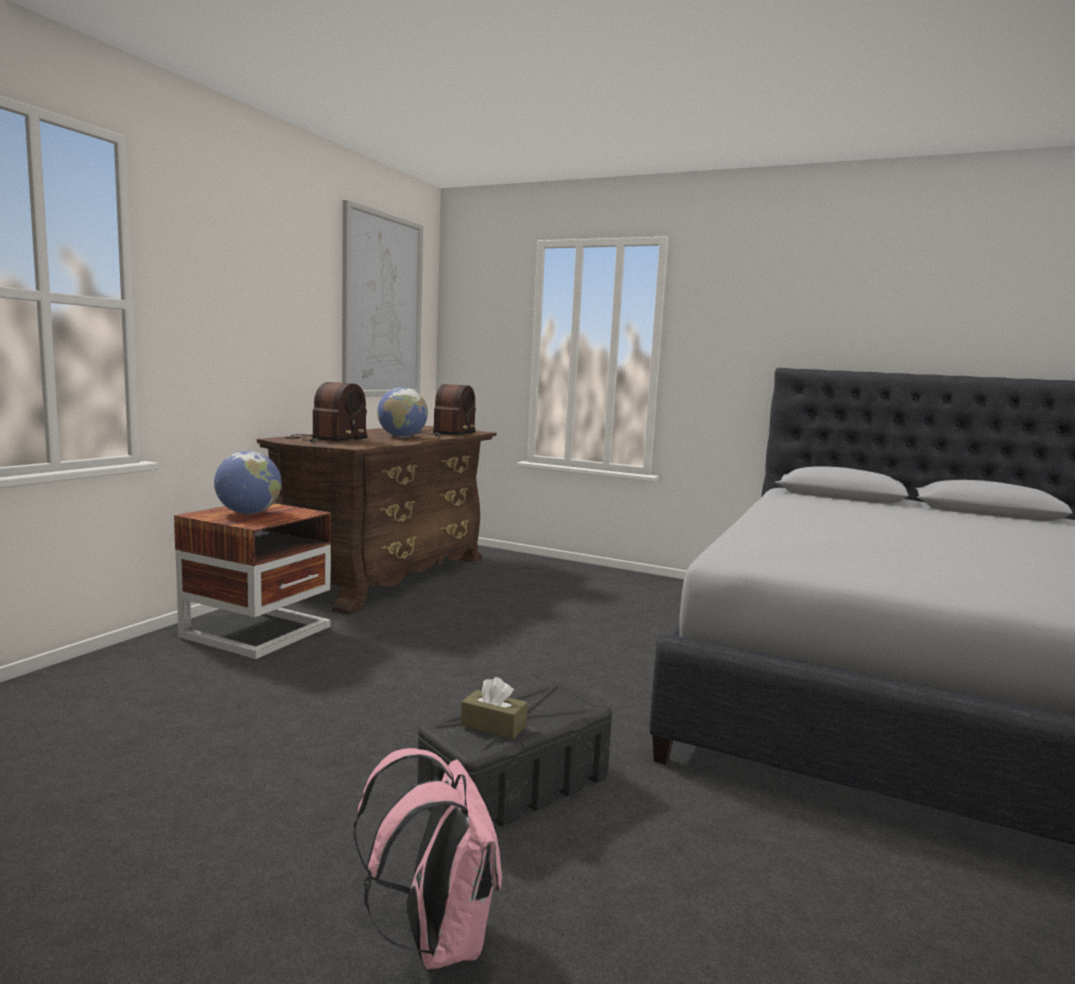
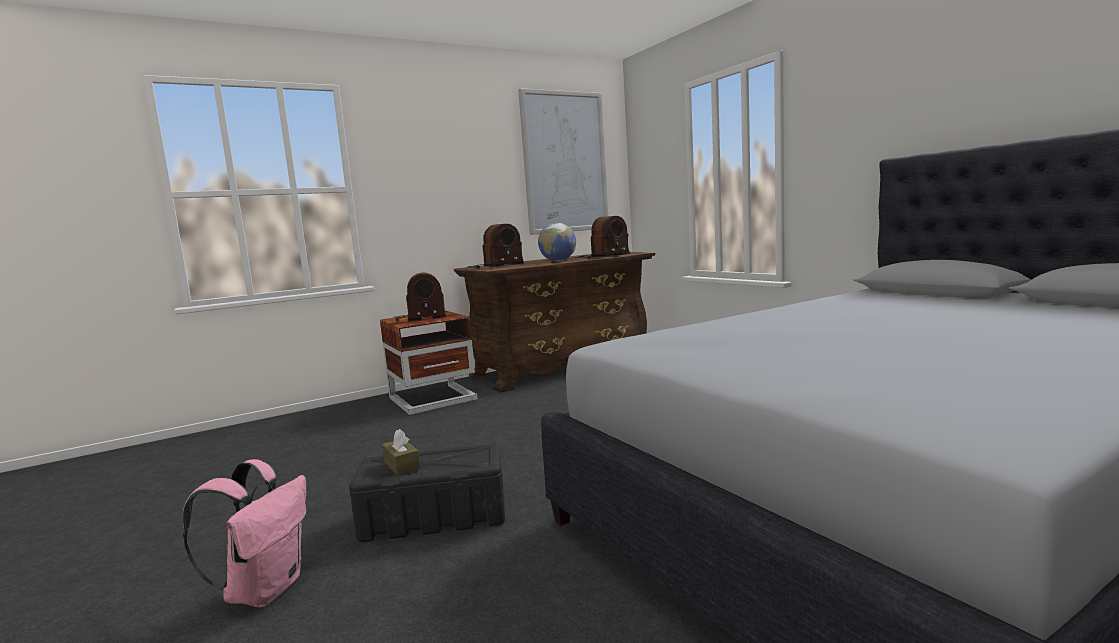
camera: 35 degrees right, 0 degrees up
globe [214,451,281,514] -> radio [394,272,446,322]

